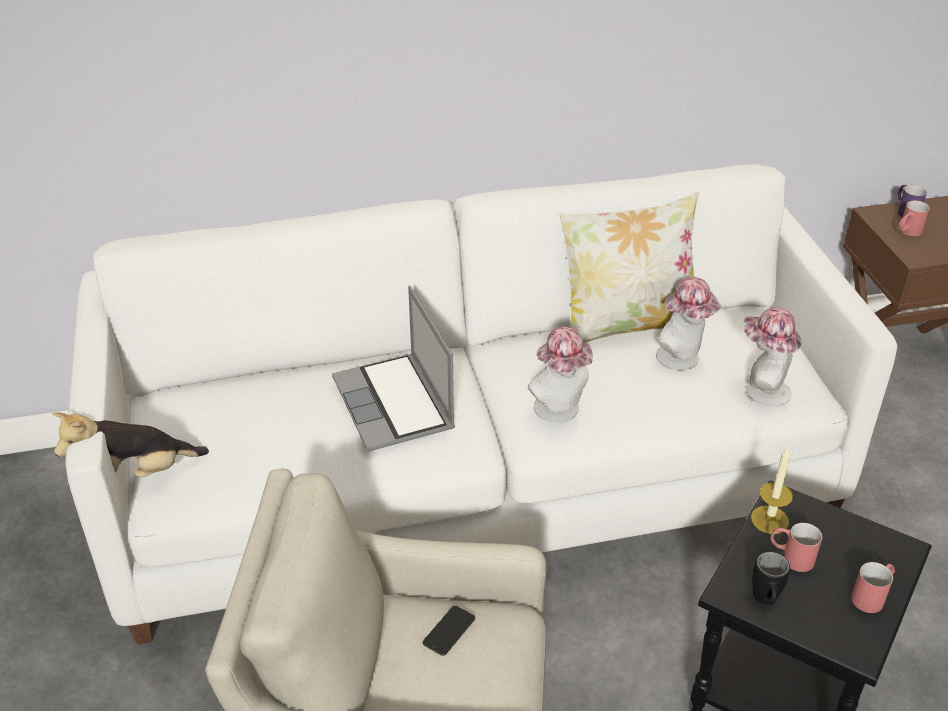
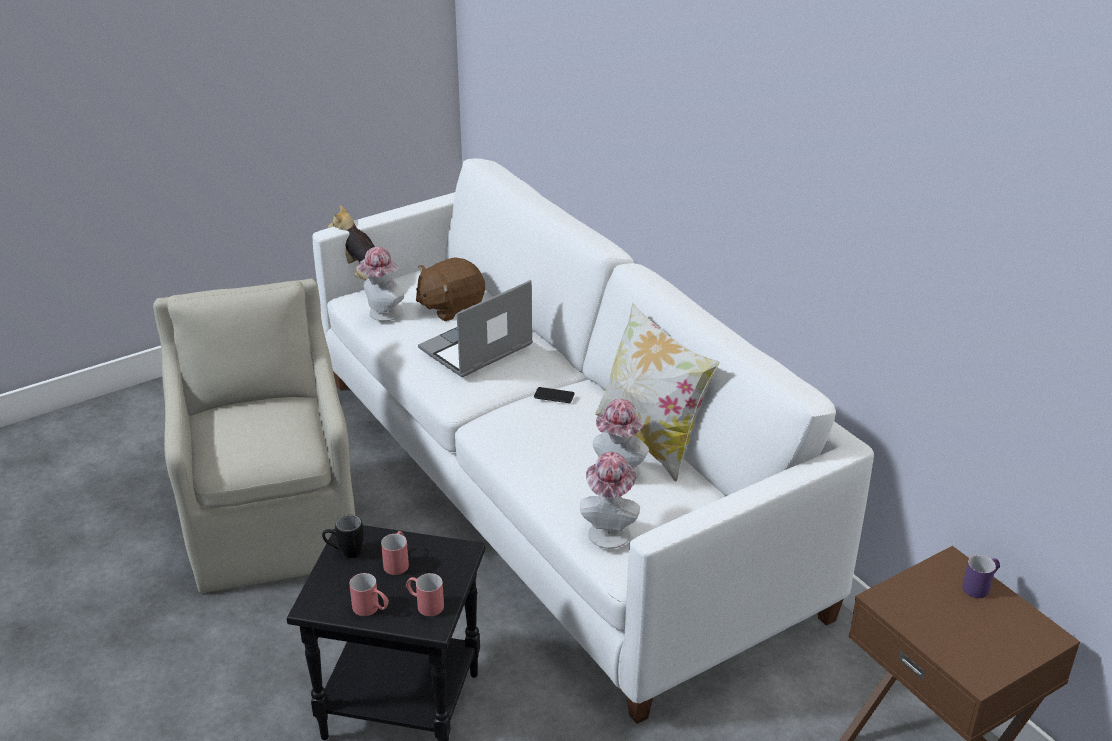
camera: 70 degrees right, 5 degrees down
phone [423,606,475,656] -> phone moved to [534,387,575,403]
hat [528,326,593,423] -> hat moved to [357,247,404,321]
candle [751,448,793,534] -> none
red mug [899,201,930,236] -> red mug moved to [406,573,444,616]
none -> brown plush toy [416,257,485,321]

